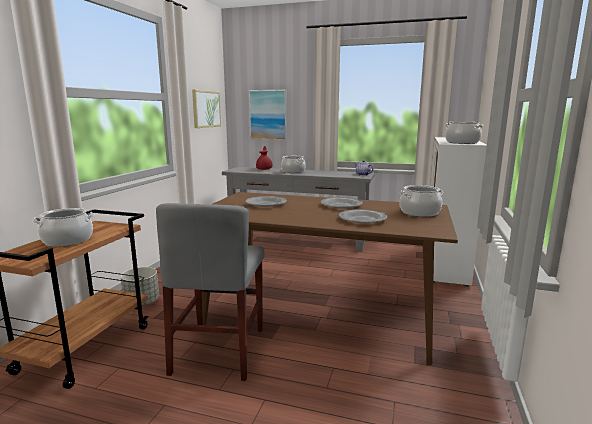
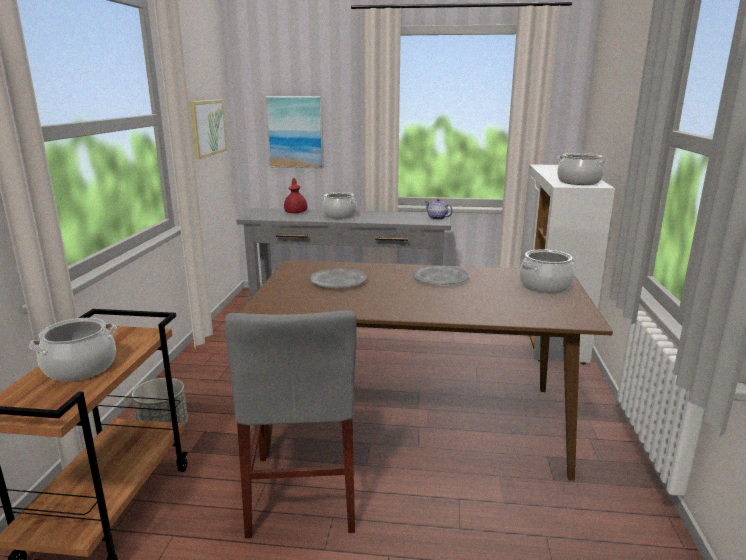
camera: 10 degrees left, 5 degrees up
grey plate [339,209,387,223] -> none

